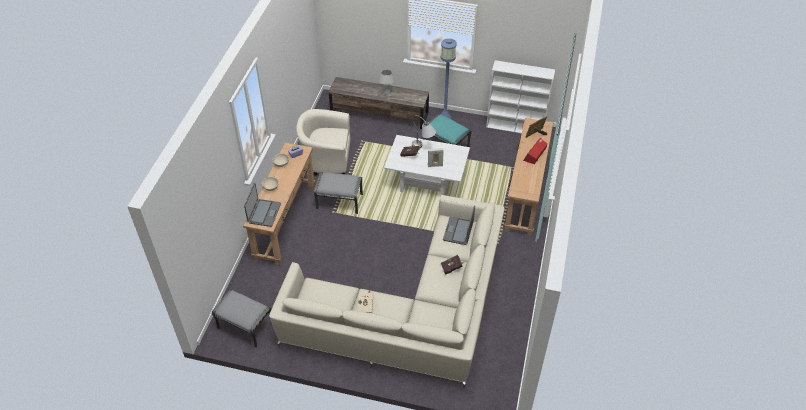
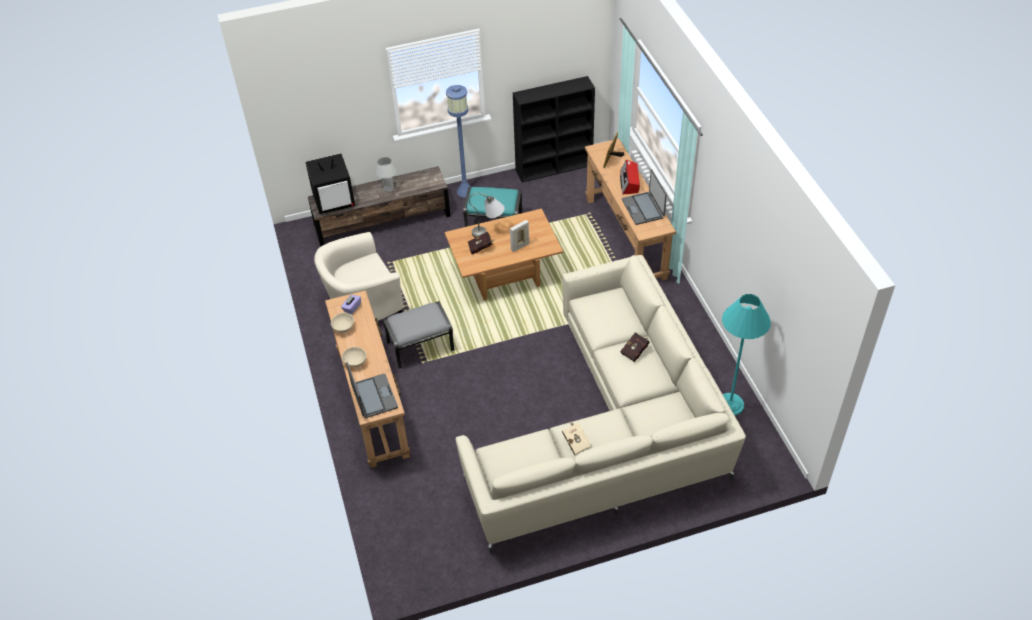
camera: 30 degrees left, 0 degrees up
grey ottoman [212,290,272,348] -> none
white coffee table [384,135,470,195] -> brown coffee table [445,208,563,301]
laptop [443,205,475,245] -> laptop moved to [622,169,667,225]
white bookcase [486,60,555,133] -> black bookcase [513,76,595,182]
none -> television [305,153,355,214]
none -> turquoise floor lamp [722,294,771,416]

